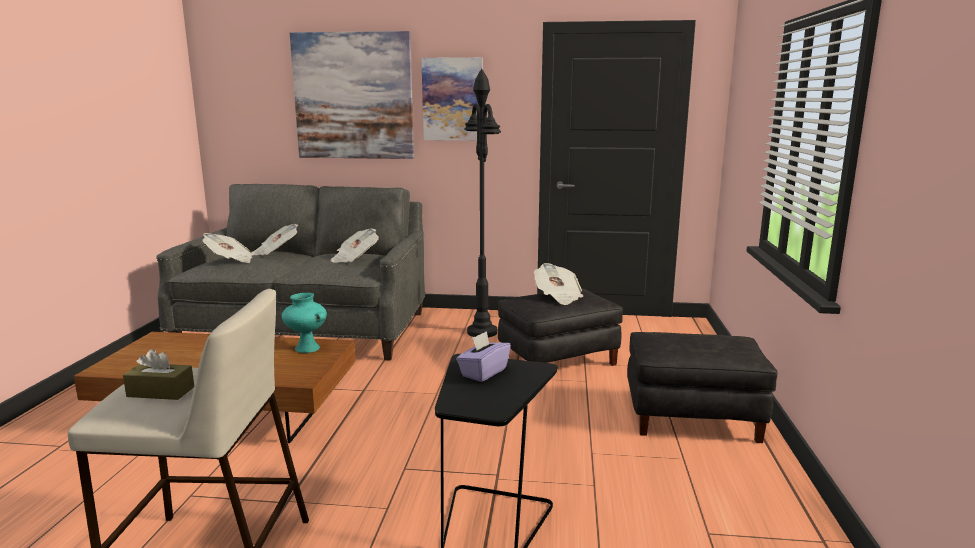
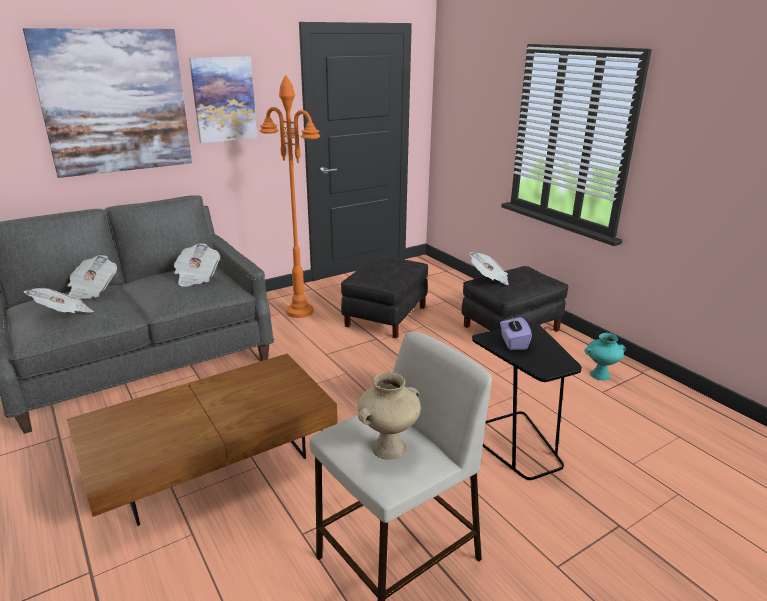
camera: 40 degrees left, 10 degrees up
brown tissue box [123,349,194,400] -> beige vase [358,372,421,460]
turquoise vase [282,293,327,353] -> turquoise vase moved to [585,333,626,380]
black floor lamp [464,68,501,337] -> orange floor lamp [260,75,320,318]
newspaper [534,263,583,305] -> newspaper moved to [470,252,509,285]

